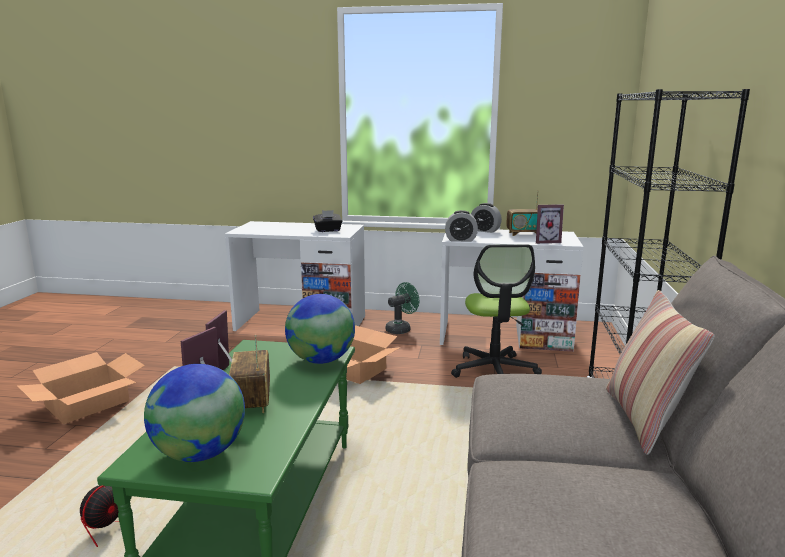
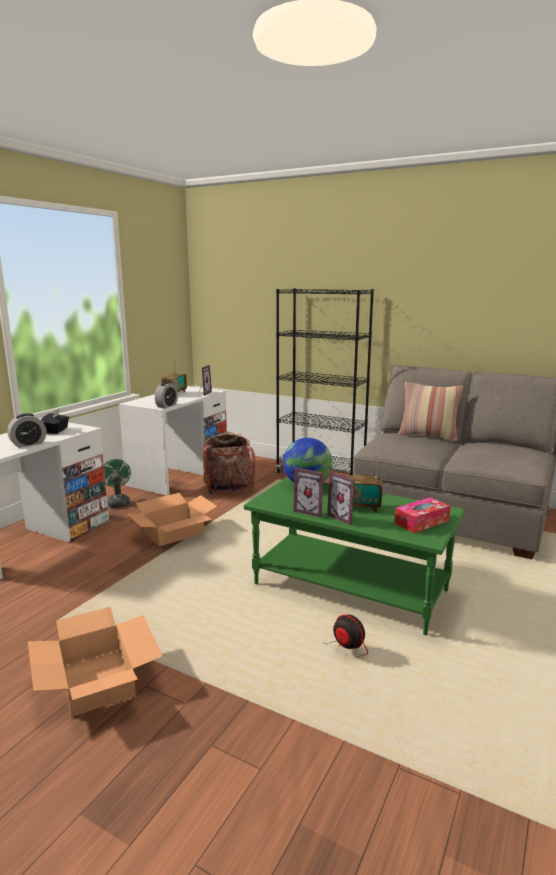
camera: 70 degrees left, 0 degrees up
globe [144,364,245,462] -> tissue box [395,497,450,533]
office chair [451,244,542,378] -> backpack [203,431,255,494]
alarm clock [471,203,502,233] -> alarm clock moved to [7,413,46,448]

